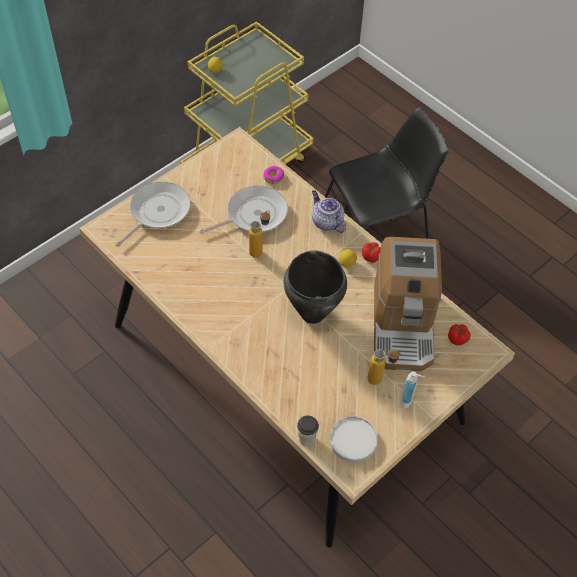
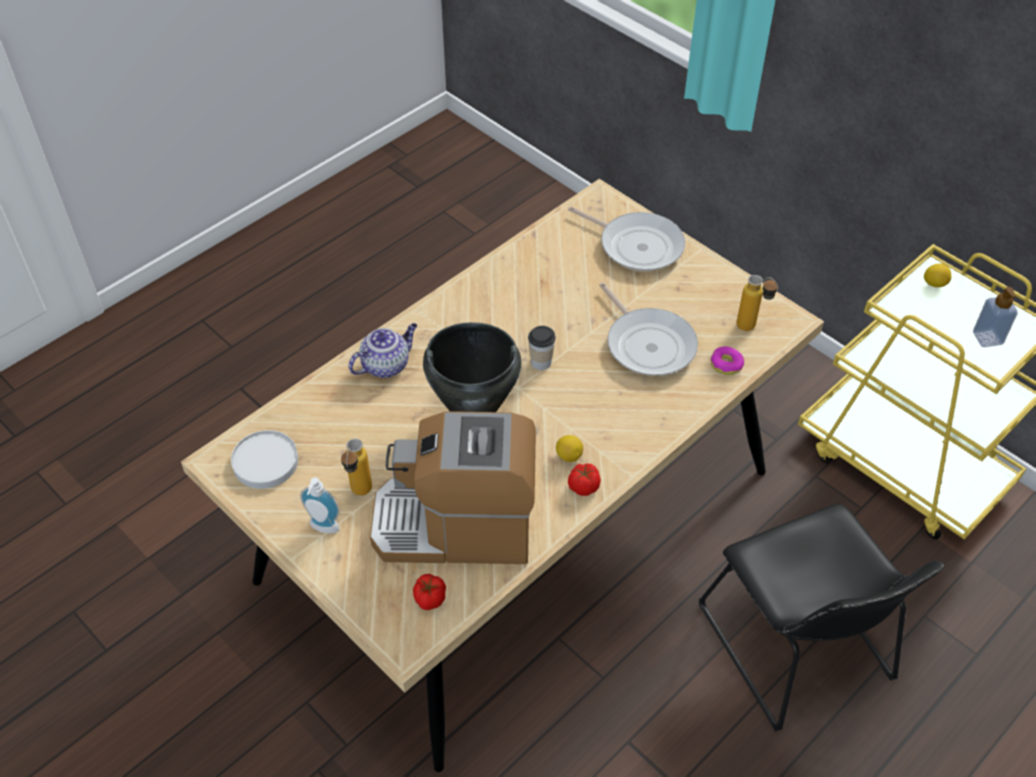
camera: 90 degrees right, 5 degrees down
bottle [249,211,270,257] -> bottle moved to [737,275,778,331]
cup [297,415,319,446] -> cup moved to [528,326,556,370]
teapot [312,190,346,233] -> teapot moved to [348,323,417,378]
none -> soap dispenser [973,287,1018,347]

